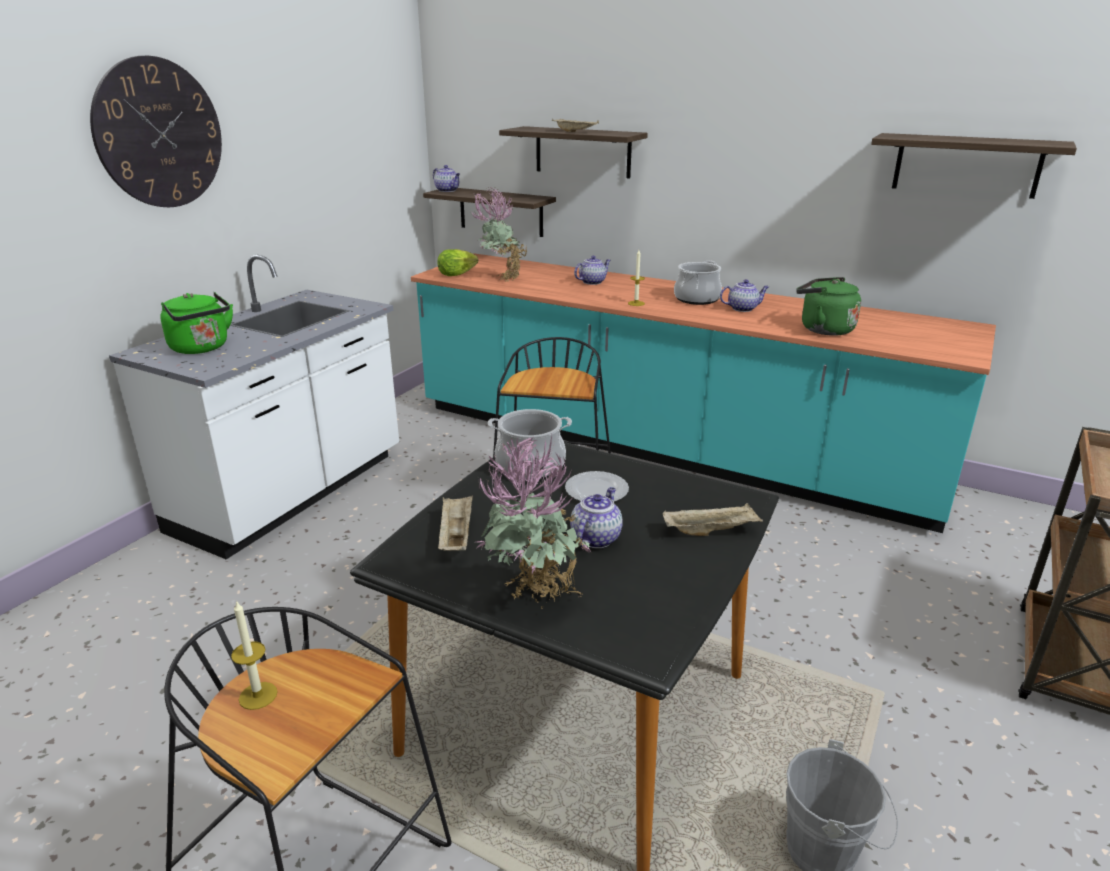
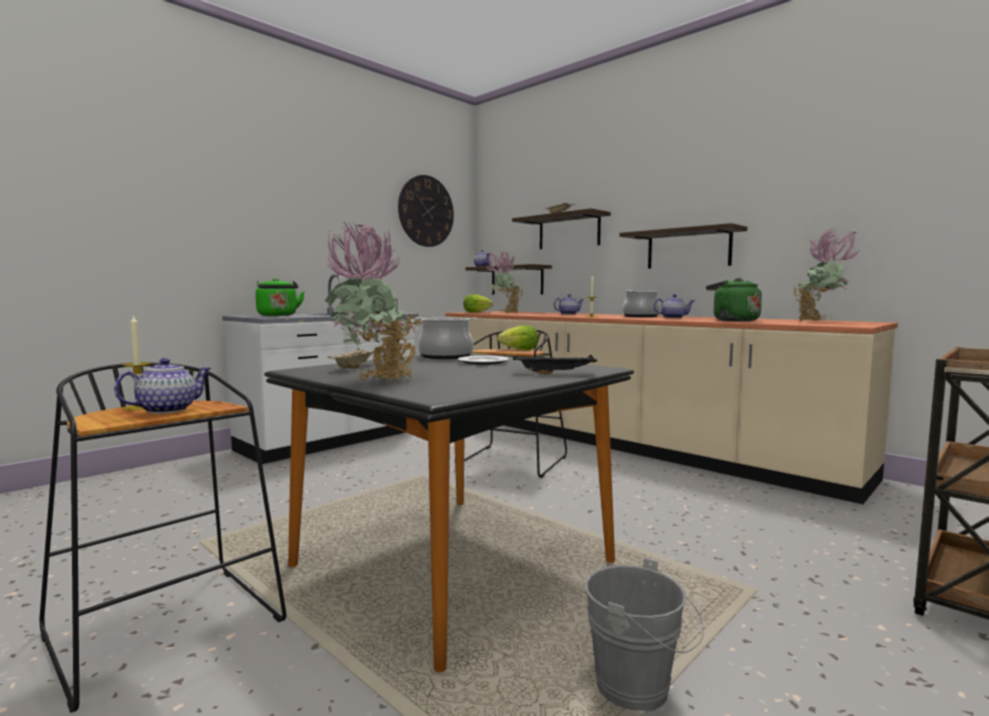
camera: 15 degrees right, 20 degrees down
wall clock [90,56,222,207] -> wall clock moved to [398,175,454,247]
turquoise counter [411,253,996,533] -> beige counter [445,311,898,504]
teapot [570,487,623,548] -> teapot moved to [114,358,211,414]
beige tray [663,503,763,536] -> black tray [513,355,597,375]
shelf [871,133,1077,199] -> shelf moved to [619,223,748,269]
none -> lettuce [497,325,538,350]
none -> potted plant [794,228,859,322]

